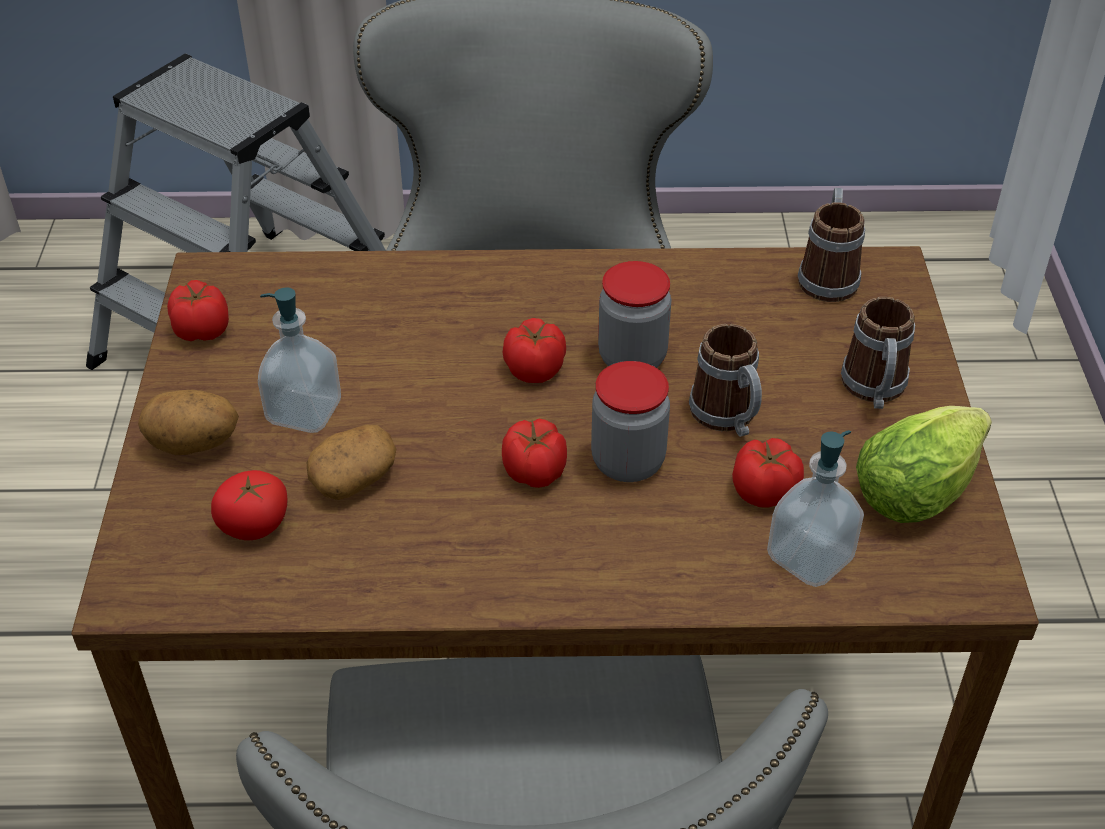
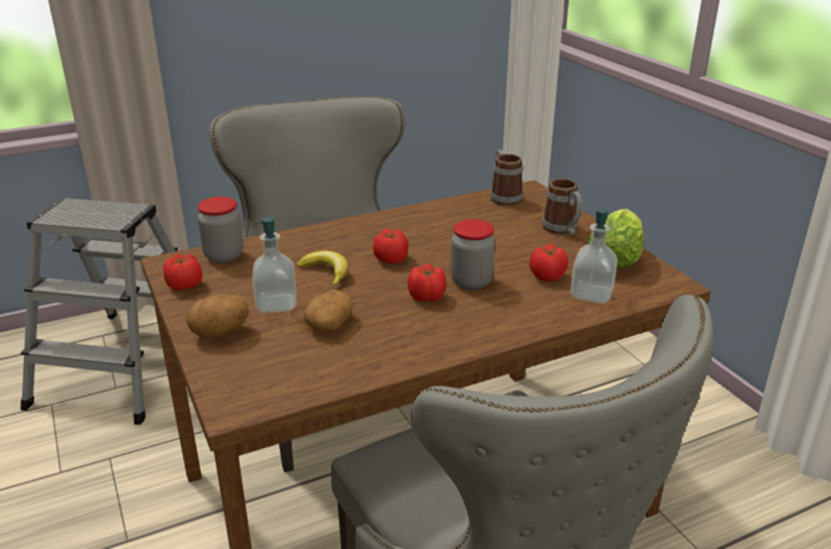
camera: 25 degrees left, 15 degrees down
tomato [211,470,288,540] -> none
jar [598,261,671,368] -> jar moved to [197,197,243,263]
mug [689,324,762,437] -> none
none -> banana [297,251,349,288]

